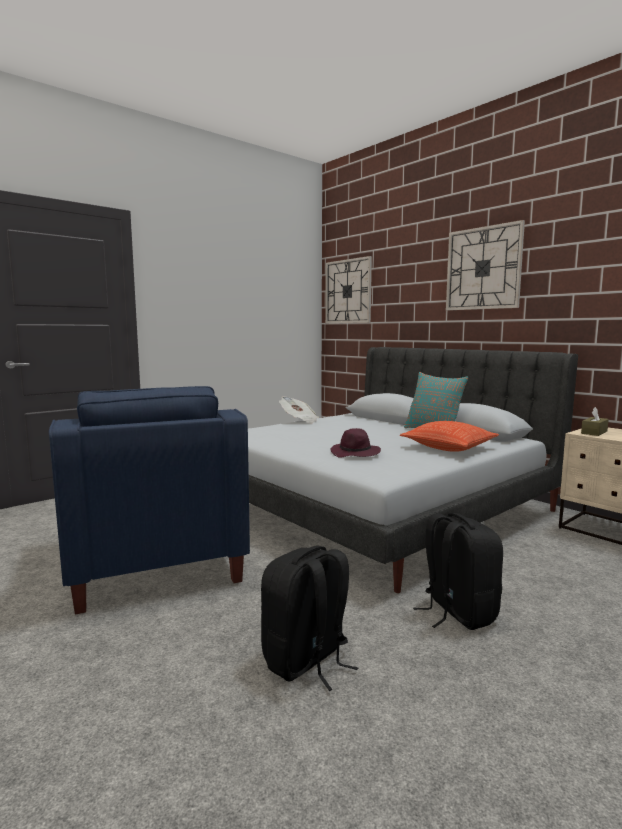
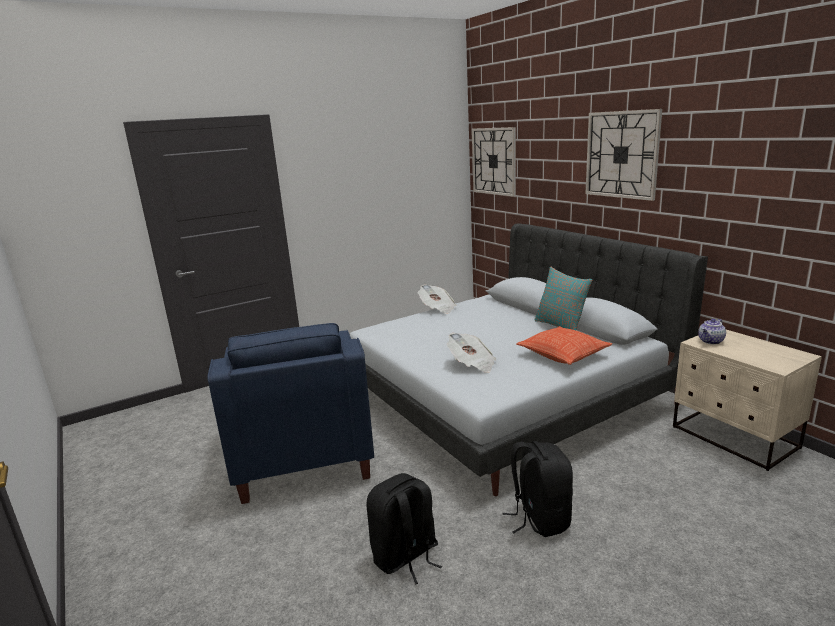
camera: 10 degrees right, 10 degrees up
purple hat [330,428,381,458] -> newspaper [447,333,496,373]
brown tissue box [581,407,609,436] -> teapot [698,319,726,344]

